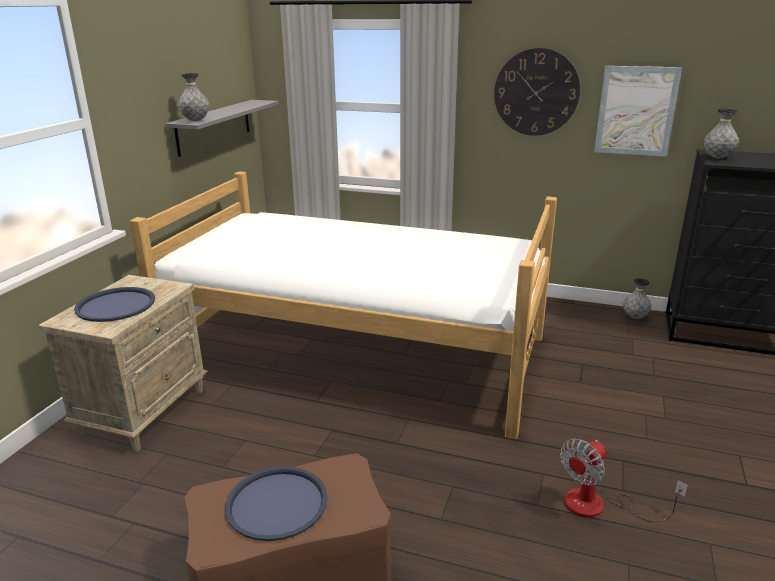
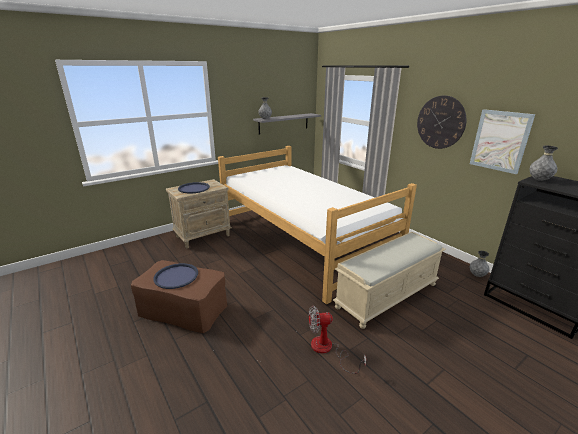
camera: 35 degrees right, 0 degrees up
none -> beige bench [333,232,446,329]

